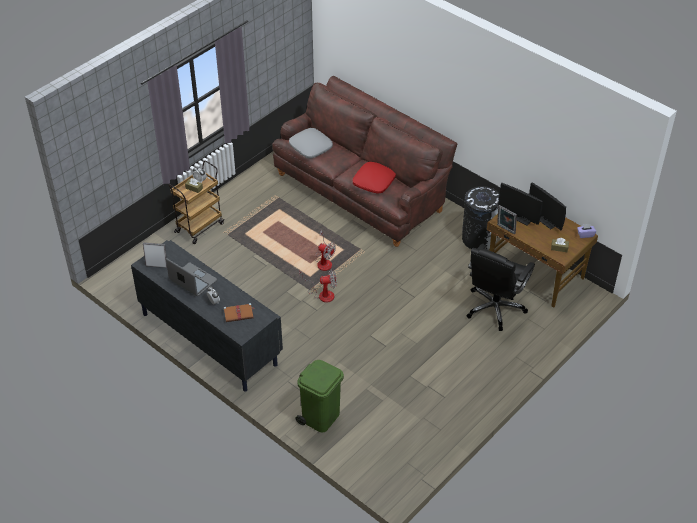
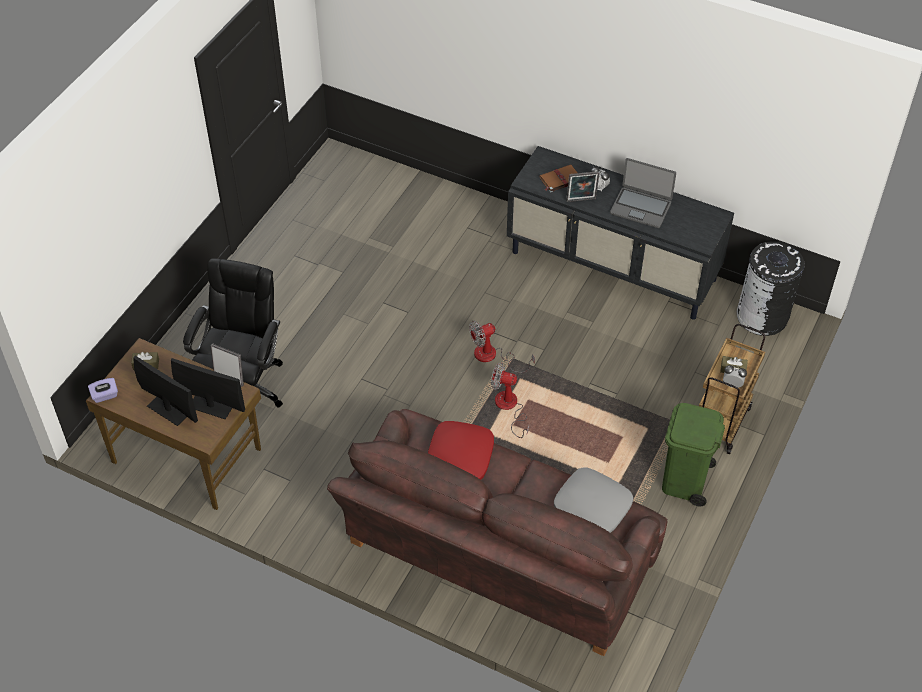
camera: 165 degrees right, 5 degrees up
picture frame [143,242,167,268] -> picture frame moved to [566,171,600,202]
green trash can [295,360,344,433] -> green trash can moved to [662,403,725,506]
black trash can [462,186,499,250] -> black trash can moved to [737,241,805,336]

